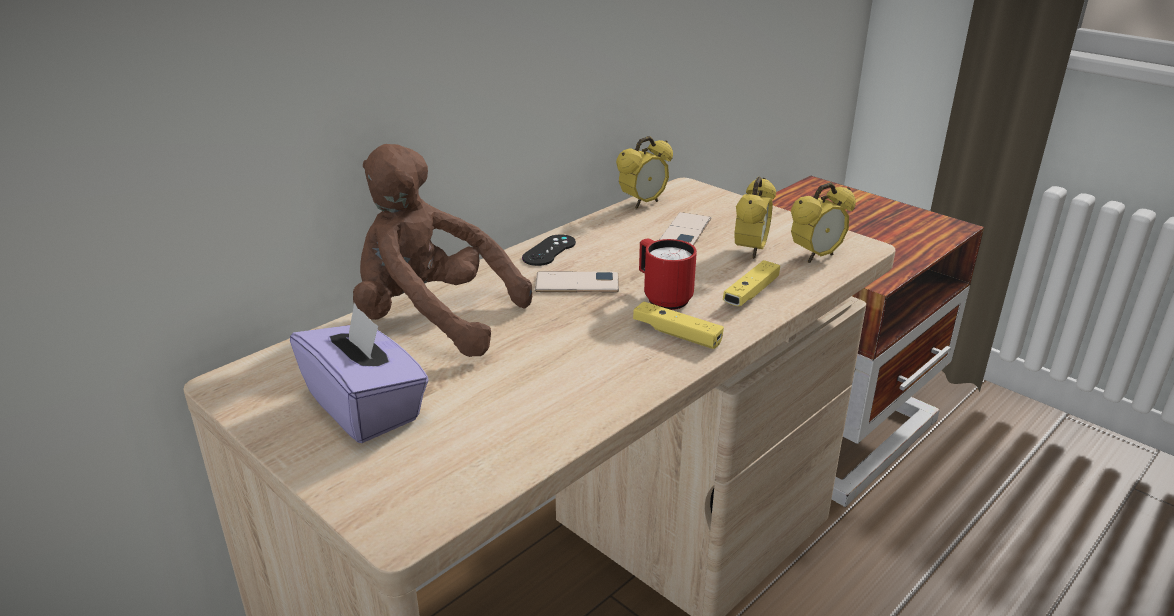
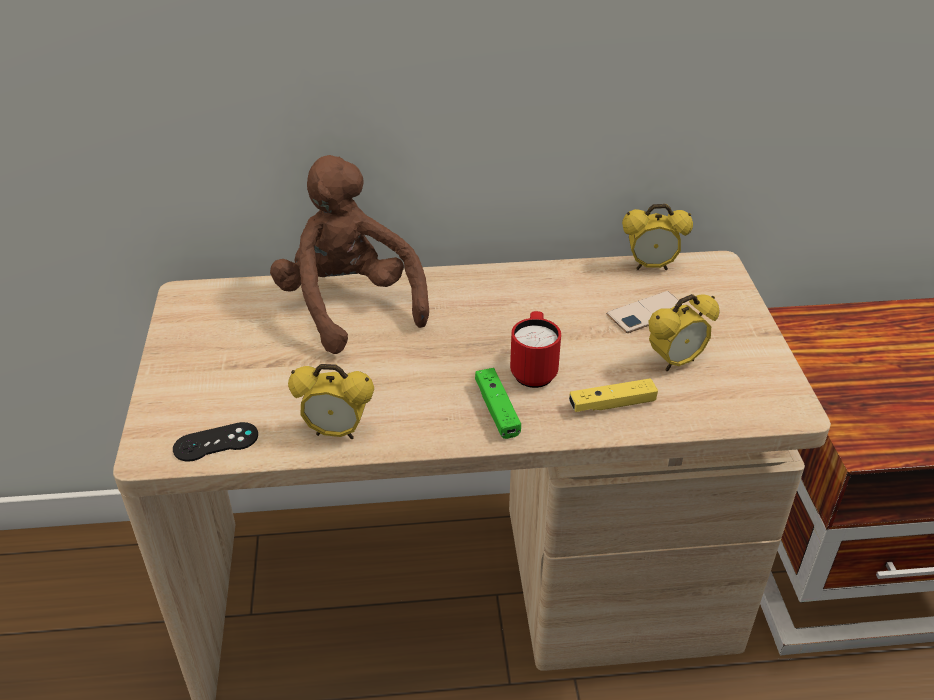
camera: 40 degrees right, 10 degrees up
purple tissue box [290,302,429,443] -> none
black game controller [522,234,576,266] -> black game controller moved to [173,422,258,462]
phone [535,272,619,292] -> none
yellow game controller [633,302,724,349] -> green game controller [475,368,521,439]
alarm clock [791,182,856,263] -> alarm clock moved to [288,364,374,439]

